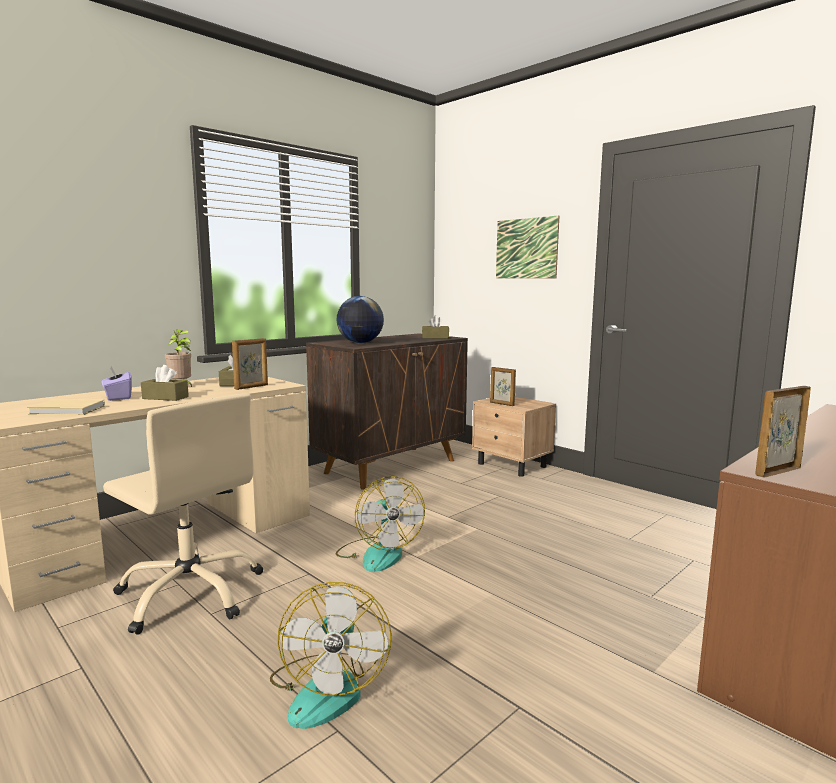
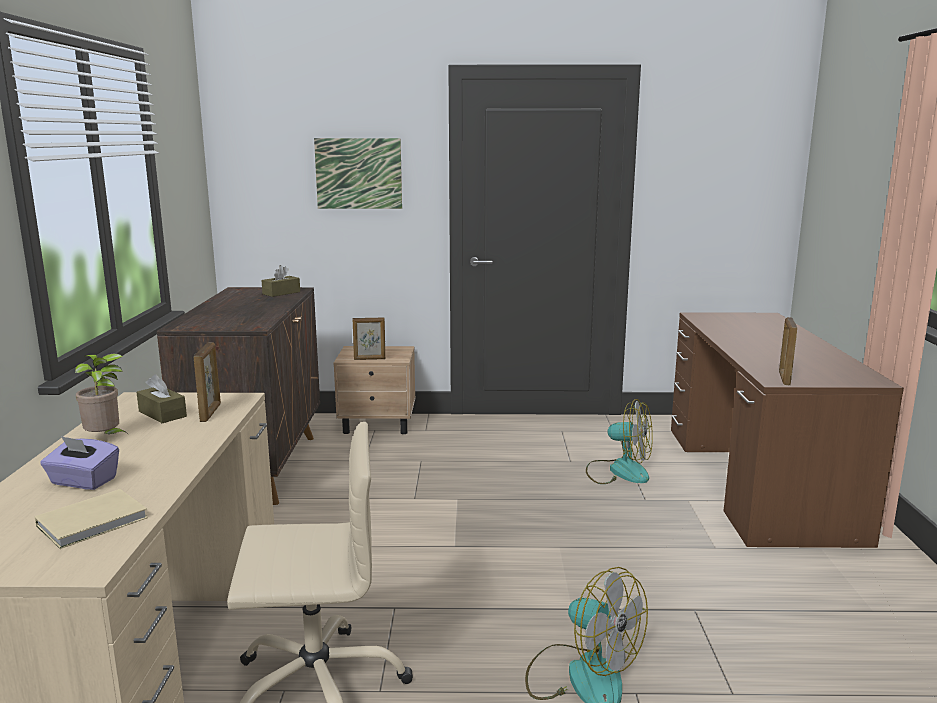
camera: 45 degrees left, 5 degrees up
brown tissue box [141,365,189,401] -> none
fan [336,476,425,572] -> fan moved to [586,399,653,484]
globe [337,296,384,343] -> none

